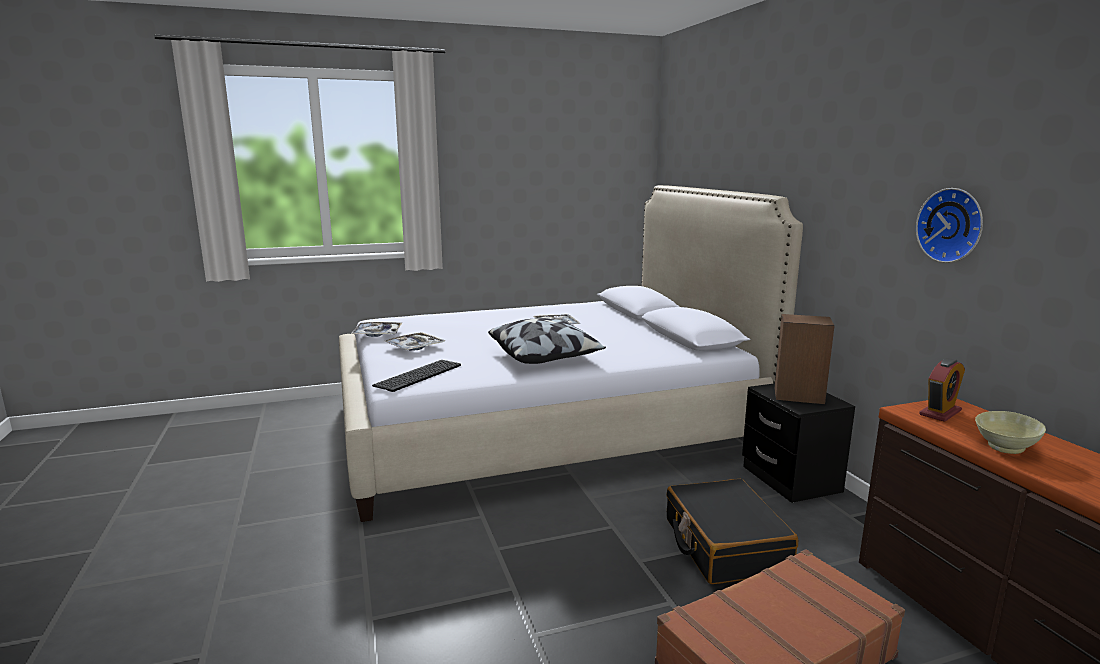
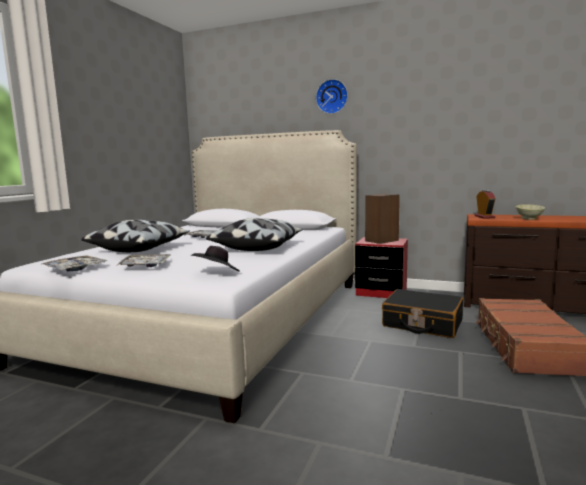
camera: 50 degrees left, 5 degrees down
keyboard [372,360,461,392] -> black hat [192,246,240,272]
black nightstand [742,383,855,503] -> red nightstand [355,237,408,298]
wall clock [916,188,983,263] -> wall clock moved to [316,79,348,114]
none -> pillow [81,220,190,252]

